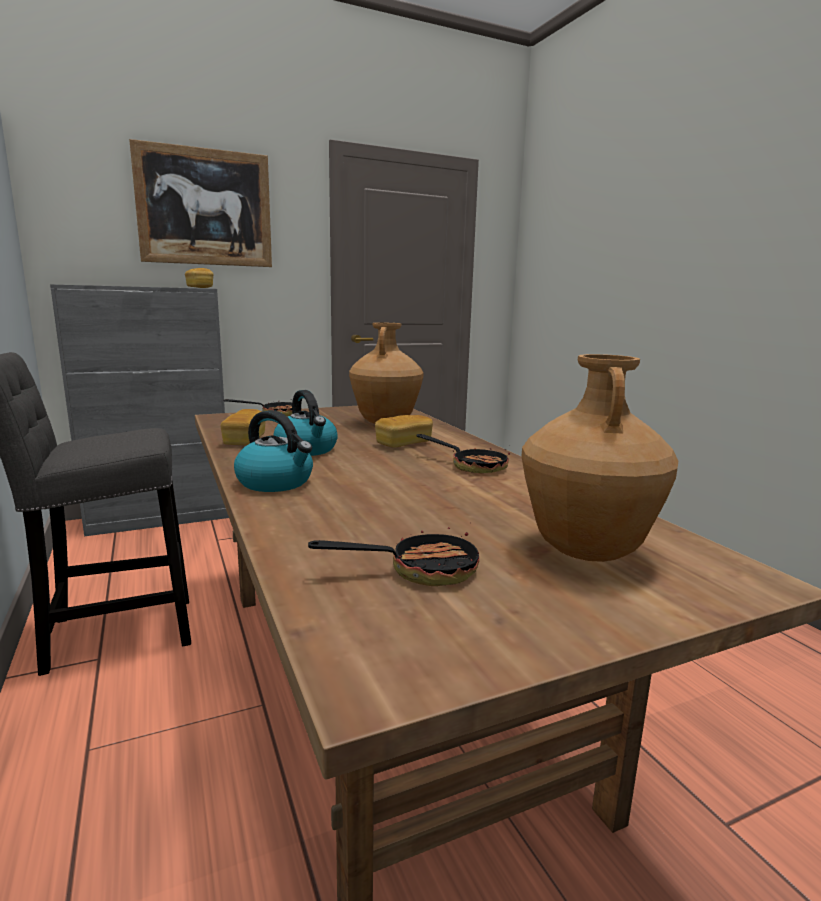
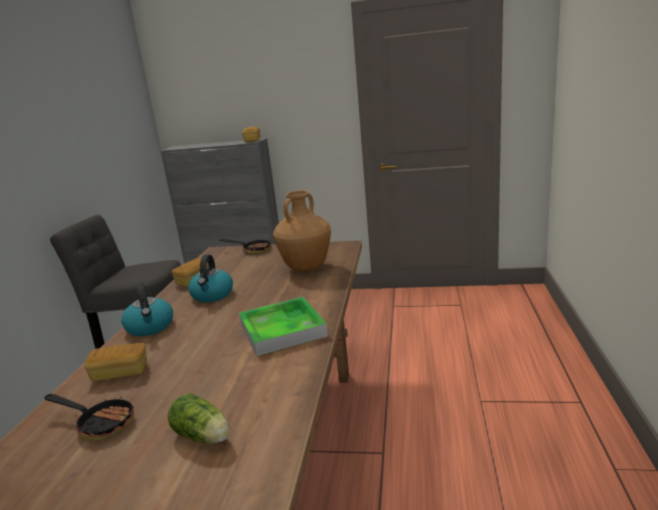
camera: 35 degrees right, 5 degrees up
picture [129,139,272,267] -> none
bread [375,415,433,448] -> bread moved to [84,343,147,381]
frying pan [416,434,510,473] -> tray [239,297,328,356]
brown vase [522,354,678,562] -> lettuce [168,393,230,444]

